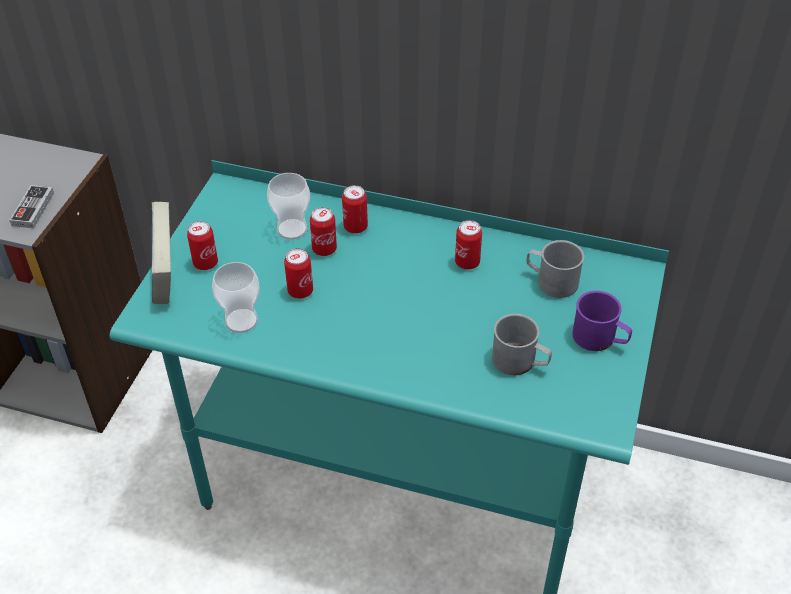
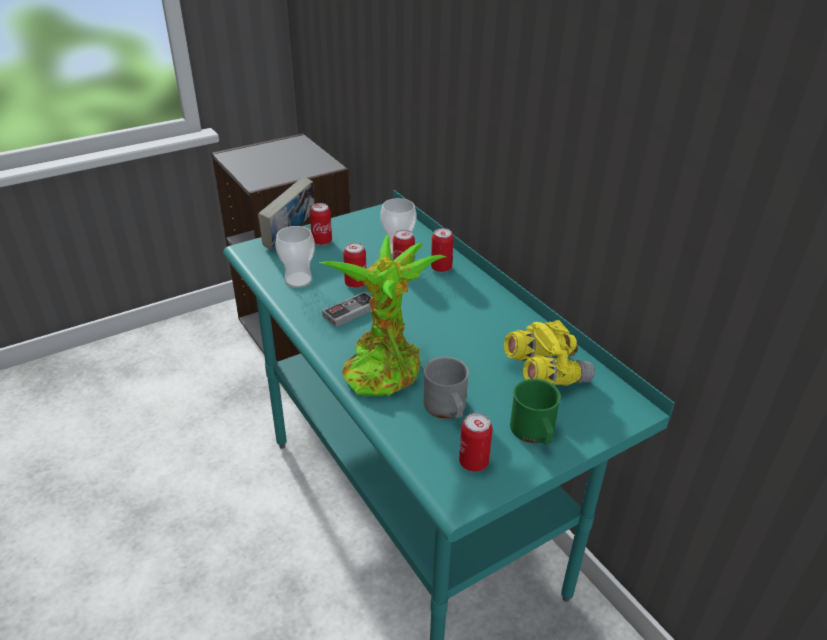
camera: 40 degrees right, 10 degrees down
game controller [9,185,54,228] -> game controller moved to [322,292,372,327]
can [455,220,482,270] -> can moved to [459,413,492,472]
grey mug [526,240,584,298] -> yellow binoculars [504,320,595,386]
purple mug [572,291,632,351] -> green mug [510,379,561,444]
none -> potted plant [319,235,446,396]

